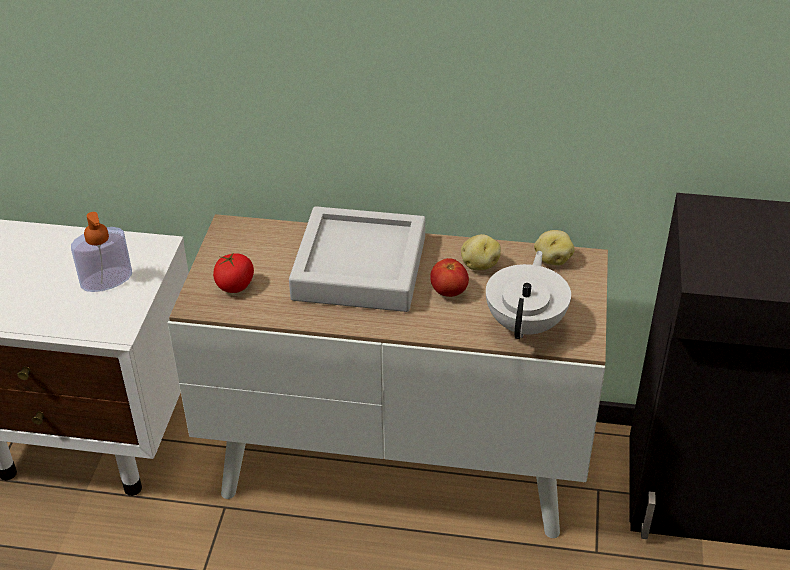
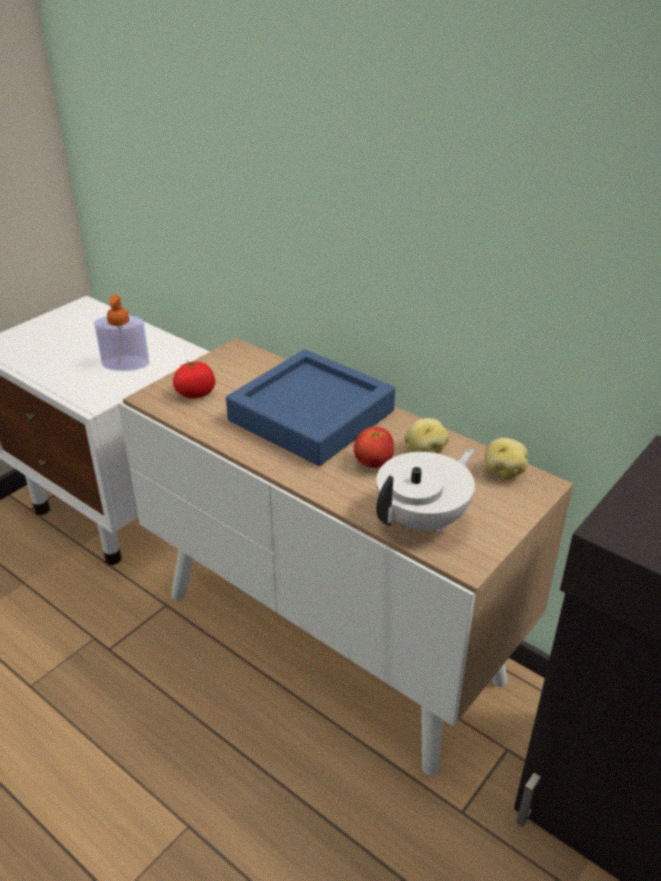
camera: 30 degrees right, 5 degrees down
grey tray [289,206,425,312] -> blue tray [226,349,395,466]

